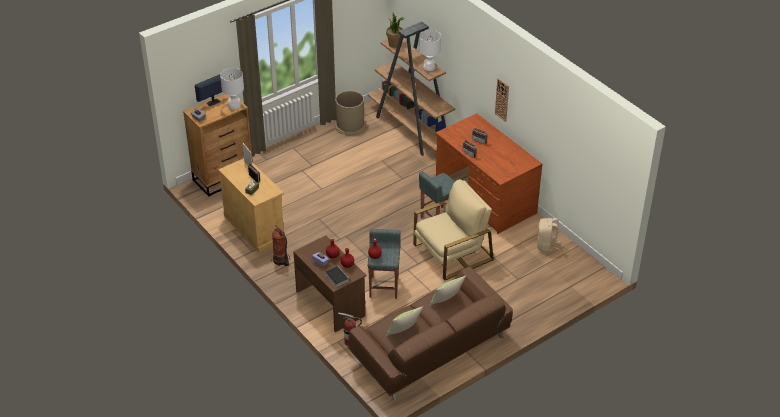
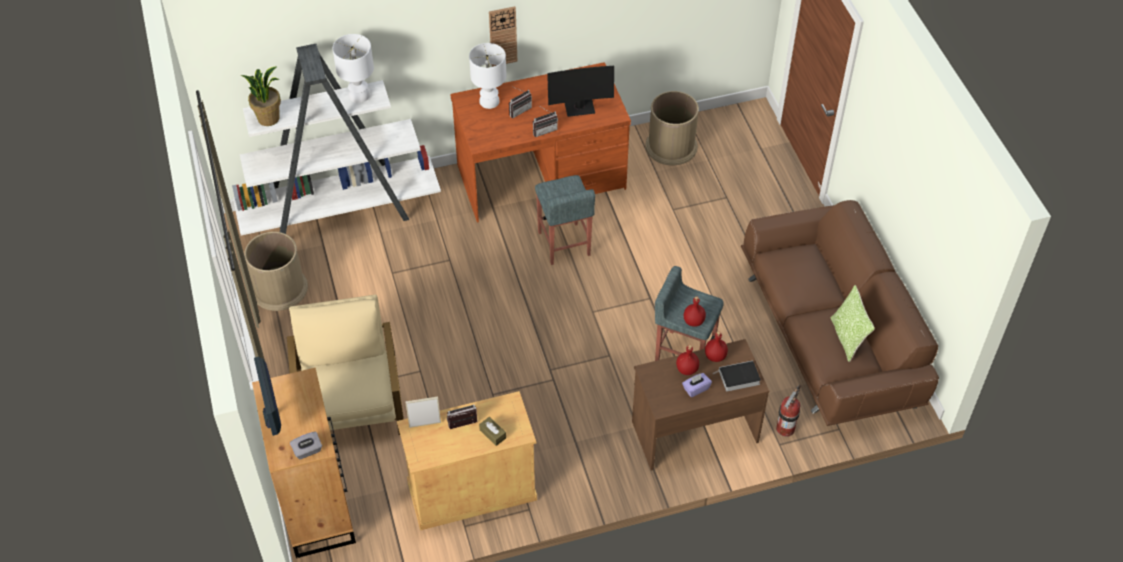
camera: 70 degrees left, 10 degrees up
white table lamp [220,68,244,110] -> white table lamp moved to [469,43,507,109]
fire extinguisher [271,225,290,266] -> none
brown bookcase [367,22,455,156] -> white bookcase [232,44,441,236]
beige armchair [413,179,494,280] -> beige armchair moved to [287,294,404,435]
pillow [429,275,466,305] -> none
beige backpack [537,218,560,252] -> brown trash can [645,91,699,165]
none -> monitor [547,66,614,117]

